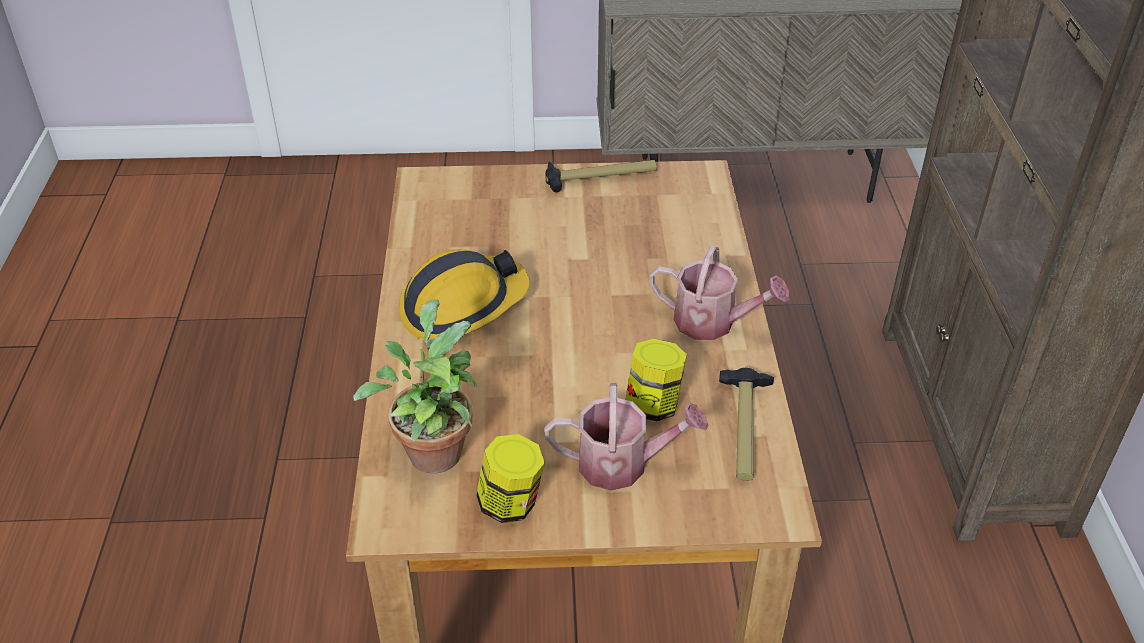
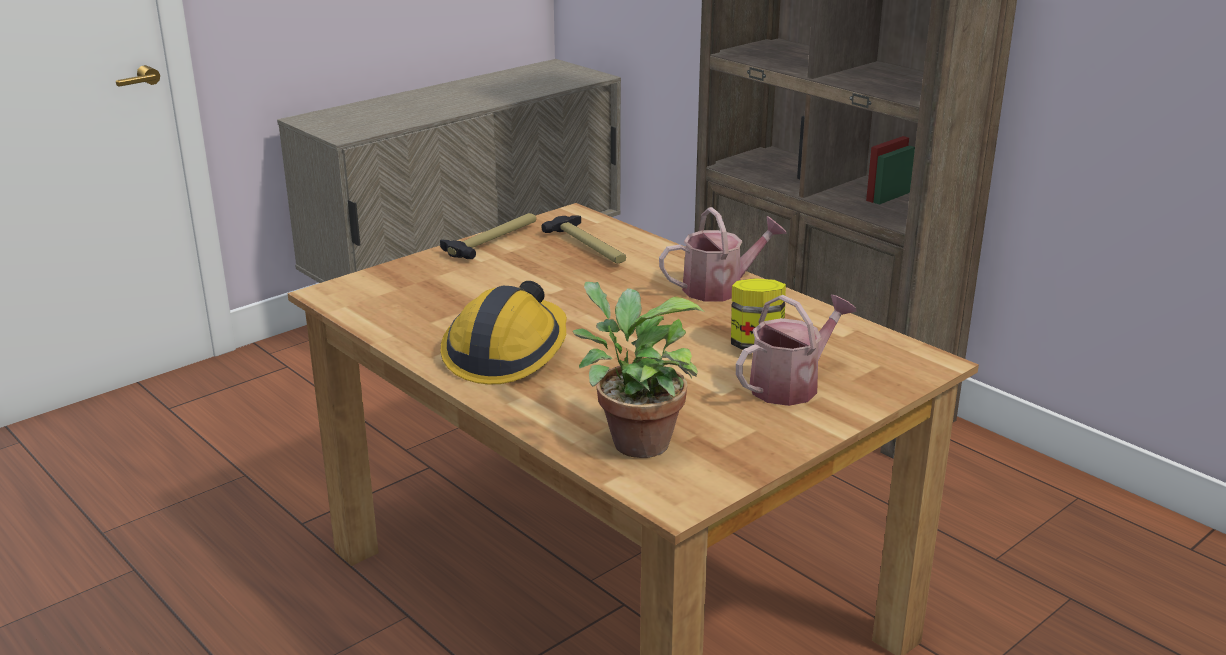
camera: 40 degrees left, 15 degrees down
jar [476,434,545,523] -> none
hammer [719,368,774,480] -> hammer moved to [541,216,626,263]

